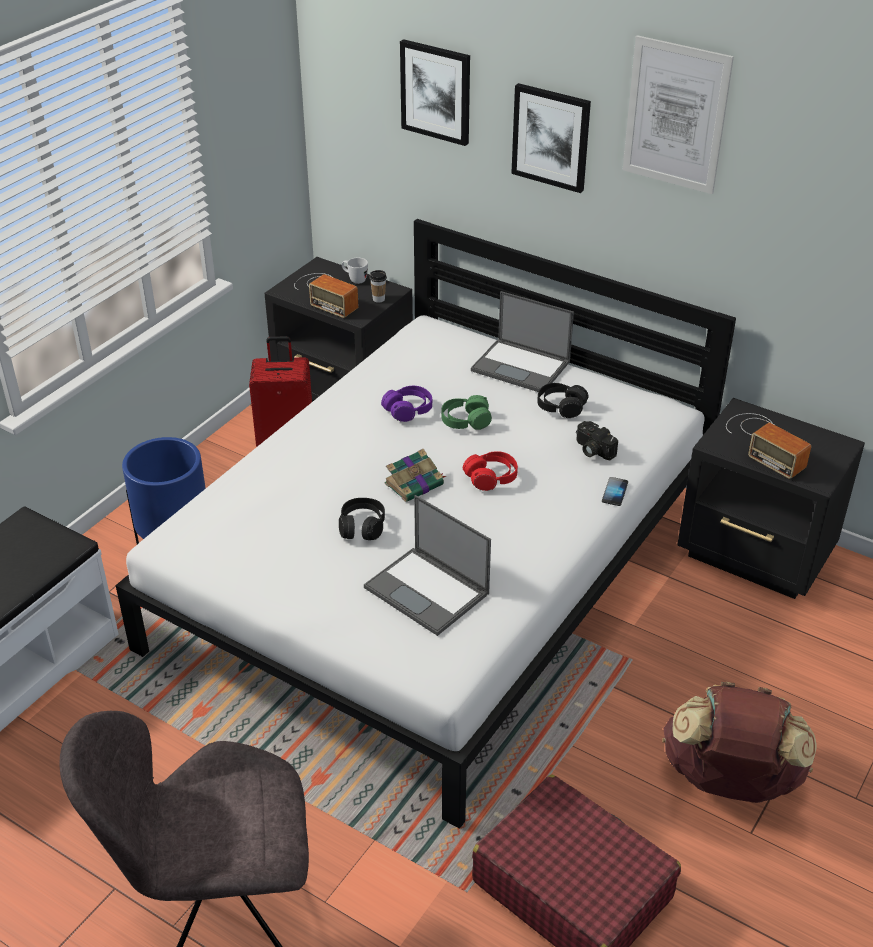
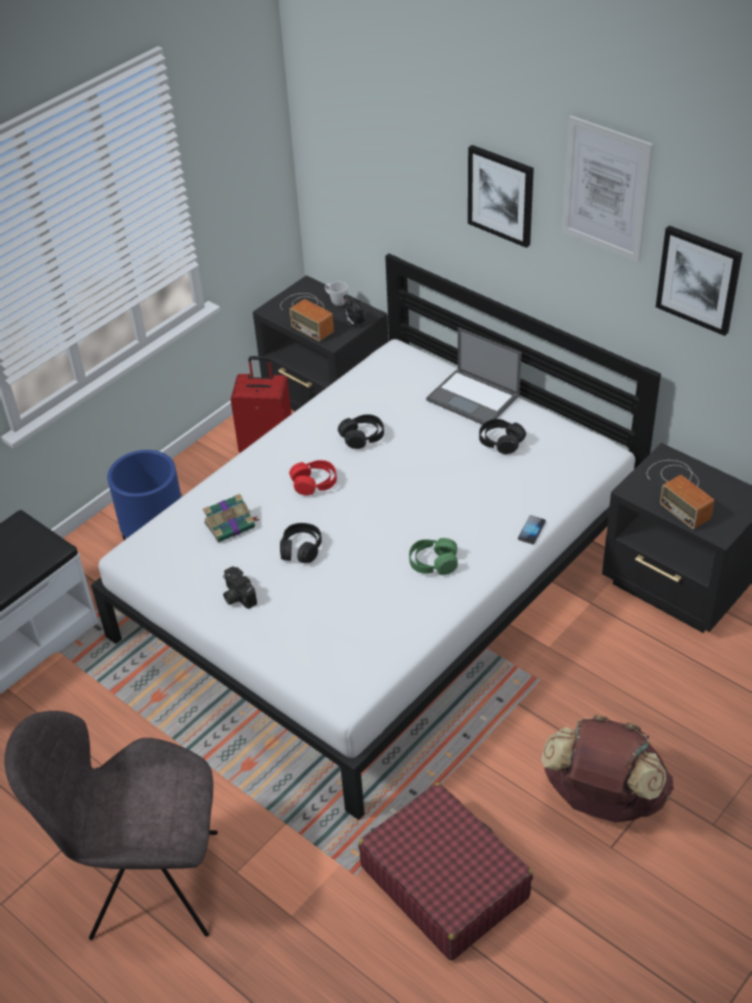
camera: 10 degrees right, 5 degrees up
laptop [364,495,491,636] -> none
cup [370,270,387,303] -> alarm clock [344,298,365,327]
purple headphones [381,386,432,422] -> black headphones [338,414,384,449]
book [384,449,446,502] -> book moved to [203,494,260,542]
picture [400,39,470,146] -> picture moved to [656,226,742,336]
green headphones [441,395,492,430] -> green headphones moved to [409,538,458,575]
red headphones [463,451,518,491] -> red headphones moved to [289,460,337,496]
camera [576,421,618,460] -> camera moved to [223,566,257,609]

